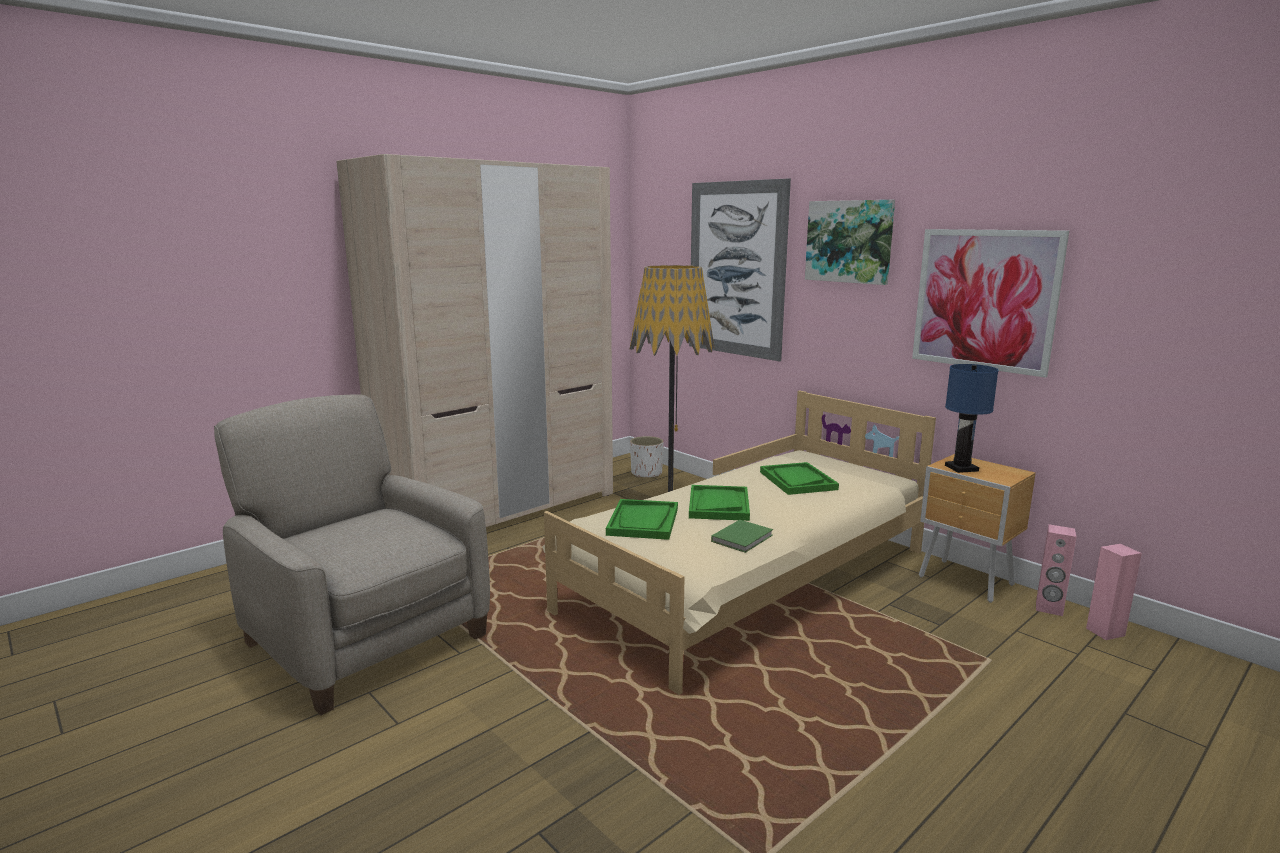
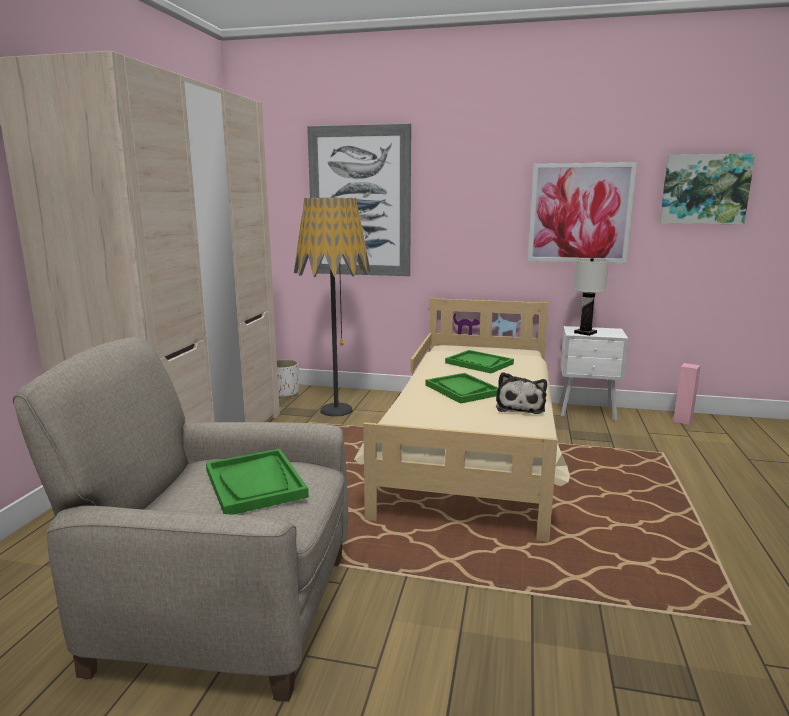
camera: 35 degrees left, 0 degrees up
green tray [606,499,678,540] -> green tray moved to [206,449,309,515]
green book [711,520,773,553] -> plush toy [496,372,547,414]
picture [805,200,895,285] -> picture moved to [660,154,755,224]
brown nightstand [919,454,1036,603] -> white nightstand [559,326,628,421]
blue table lamp [945,364,999,473] -> white table lamp [573,258,609,336]
pink speaker [1036,524,1077,616] -> none

